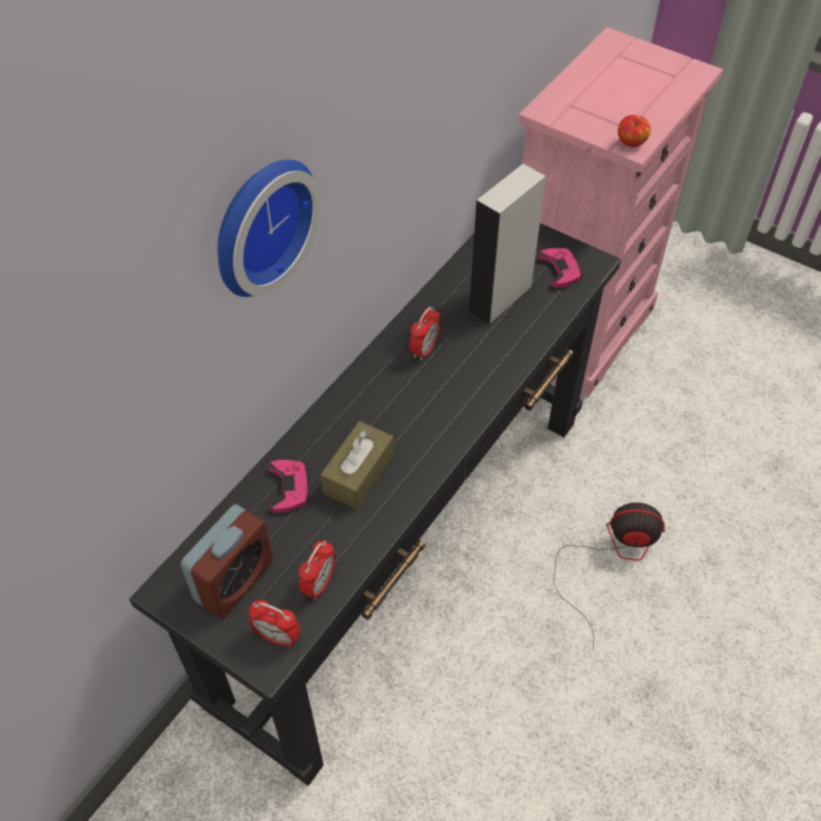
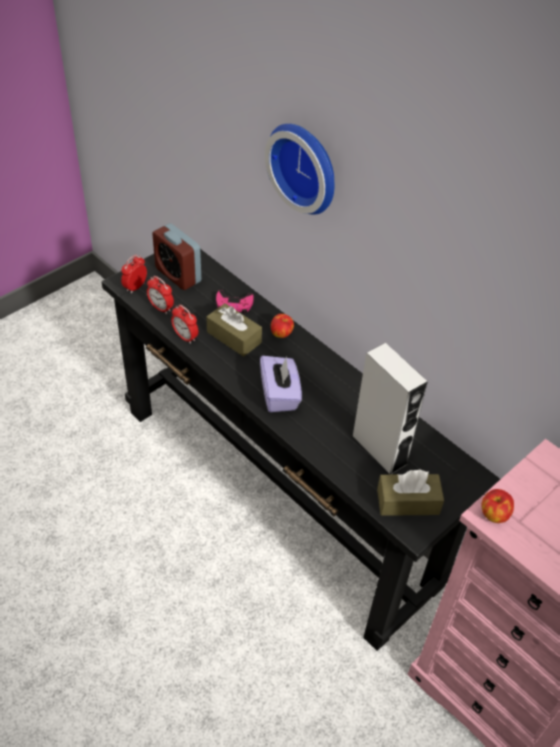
camera: 100 degrees right, 5 degrees down
alarm clock [409,307,440,361] -> alarm clock moved to [171,305,198,344]
pink game controller [539,248,583,288] -> brown tissue box [377,469,444,516]
fan [554,502,665,649] -> none
none -> purple tissue box [260,356,302,412]
none -> apple [271,314,294,338]

